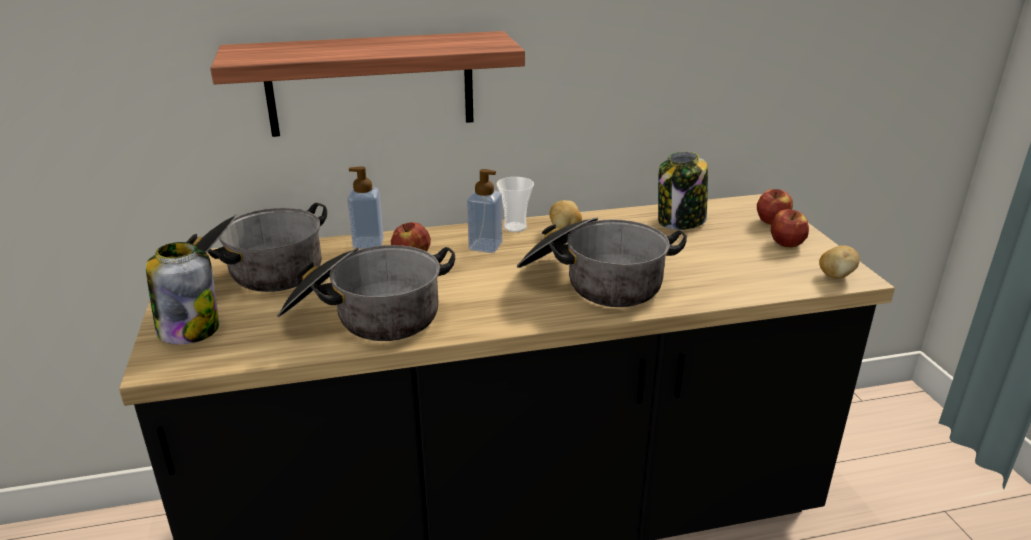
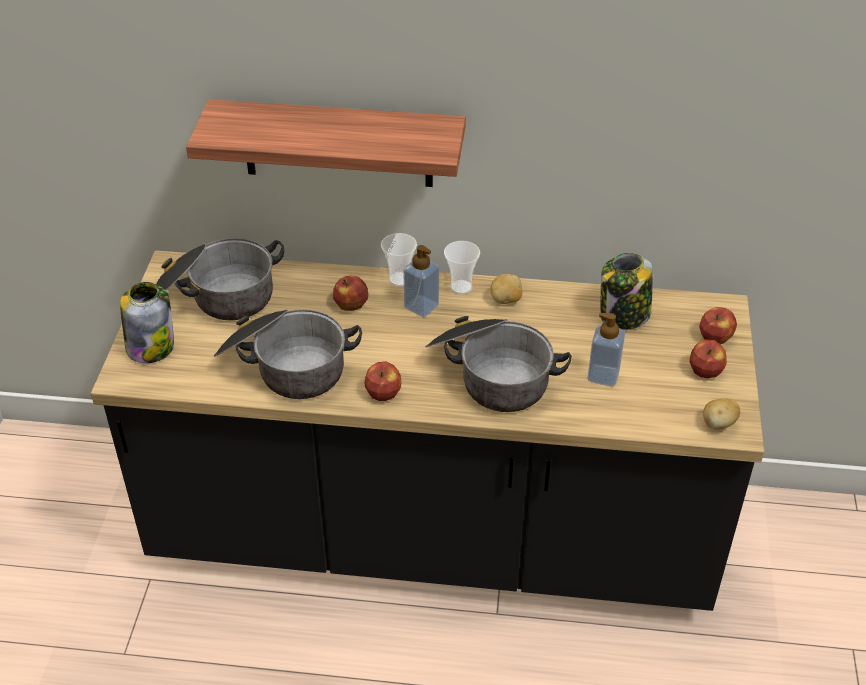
camera: 20 degrees right, 15 degrees up
soap dispenser [347,166,384,249] -> soap dispenser moved to [587,313,625,386]
none -> apple [364,361,401,401]
none -> cup [381,233,417,286]

